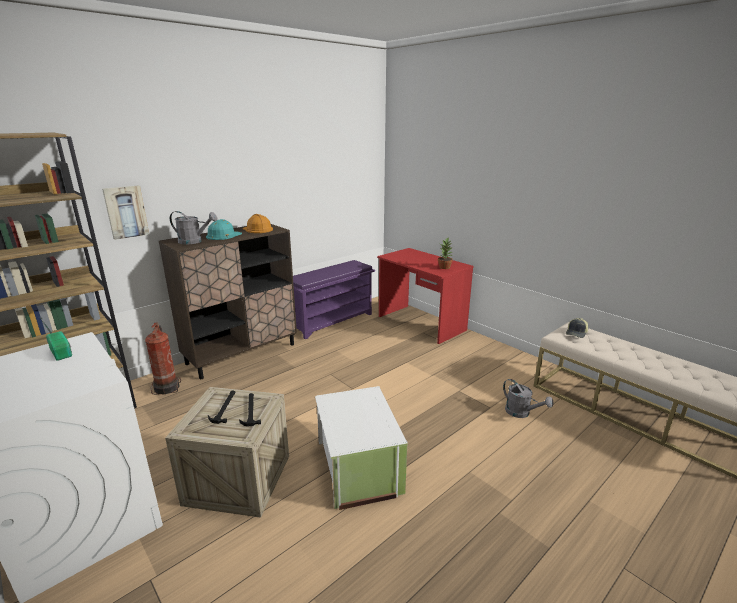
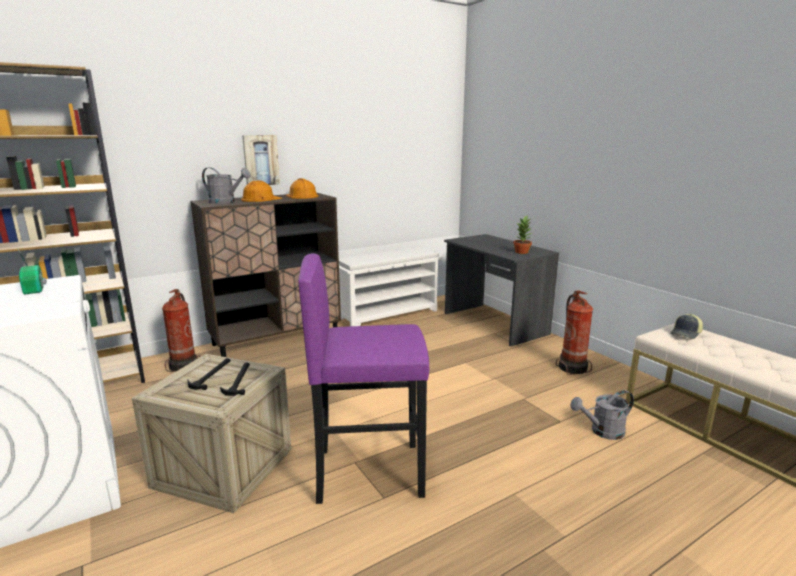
camera: 10 degrees right, 5 degrees down
picture [102,185,149,240] -> picture moved to [242,135,280,185]
turquoise hard hat [206,219,242,240] -> orange hard hat [241,180,282,202]
purple shoe rack [293,260,375,339] -> white shoe rack [339,246,443,326]
white storage box [315,386,408,510] -> purple stool [298,253,429,504]
red desk [377,248,474,344] -> grey desk [444,234,559,347]
grey watering can [503,379,553,418] -> grey watering can turned 105 degrees clockwise [570,390,634,440]
none -> fire extinguisher [556,290,593,375]

